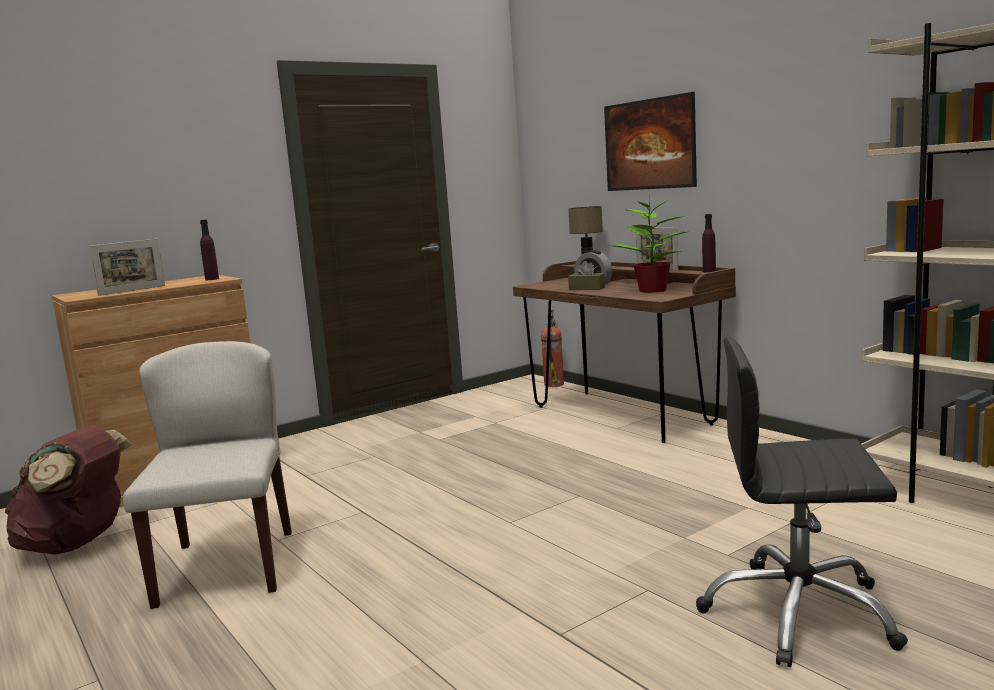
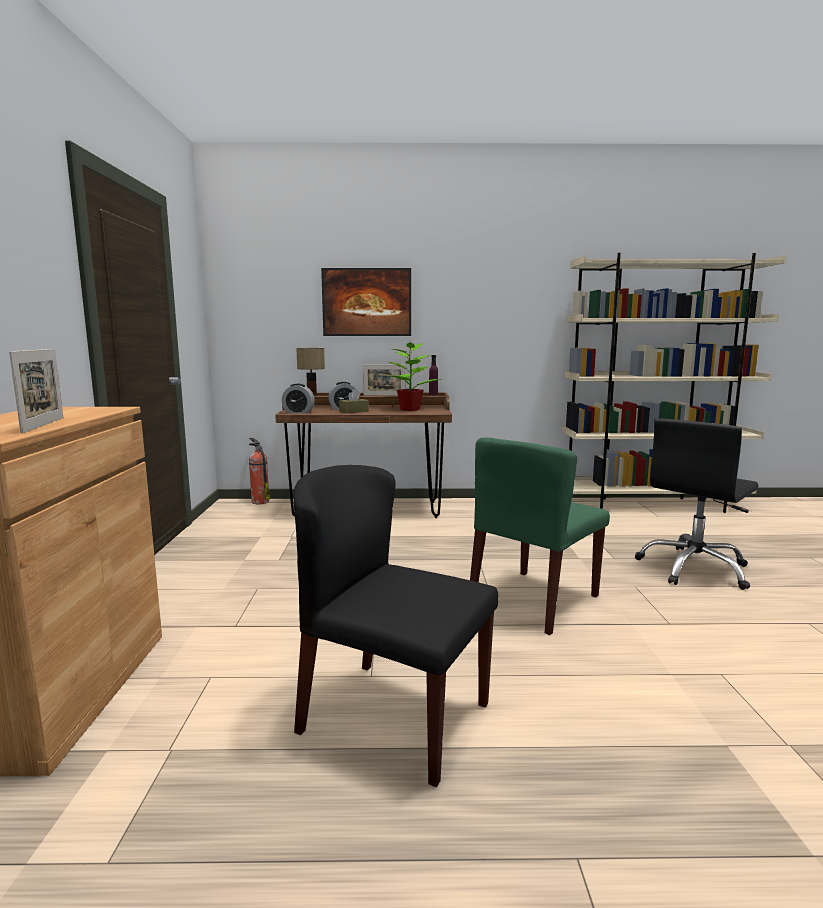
camera: 55 degrees left, 0 degrees up
brown backpack [5,426,132,555] -> none
beige chair [123,341,292,609] -> black chair [293,465,499,787]
purple bottle [200,220,219,280] -> none
none -> alarm clock [282,384,315,413]
none -> green chair [470,437,610,635]

